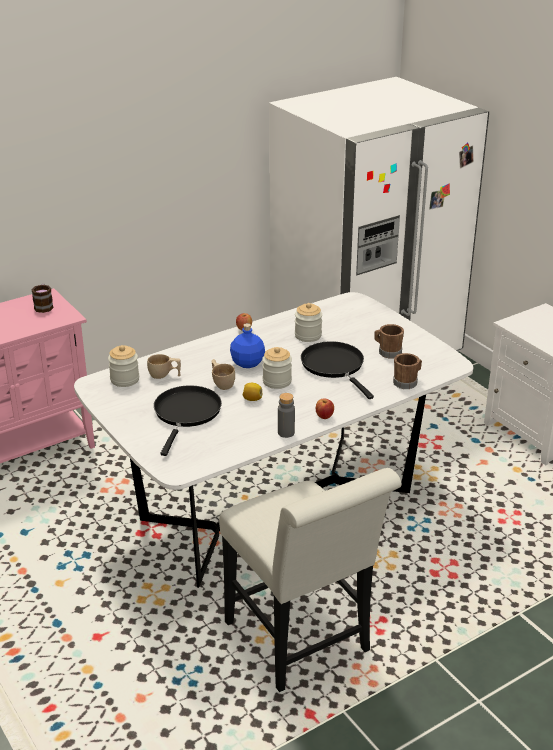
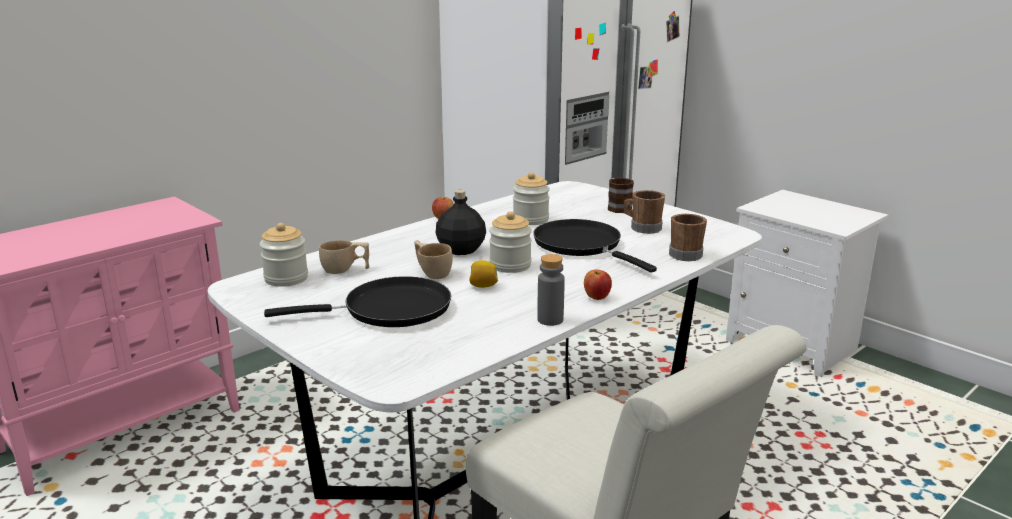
camera: 10 degrees left, 10 degrees down
mug [31,283,54,313] -> mug moved to [608,178,634,213]
black frying pan [154,385,222,456] -> black frying pan turned 75 degrees clockwise [264,276,451,327]
blue bottle [230,323,265,368] -> black bottle [436,190,486,255]

